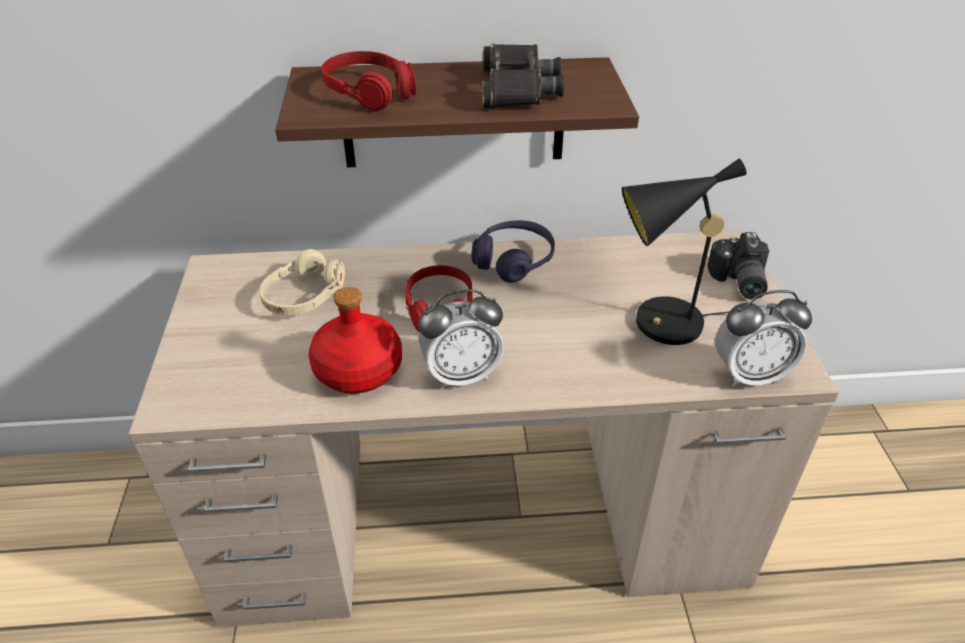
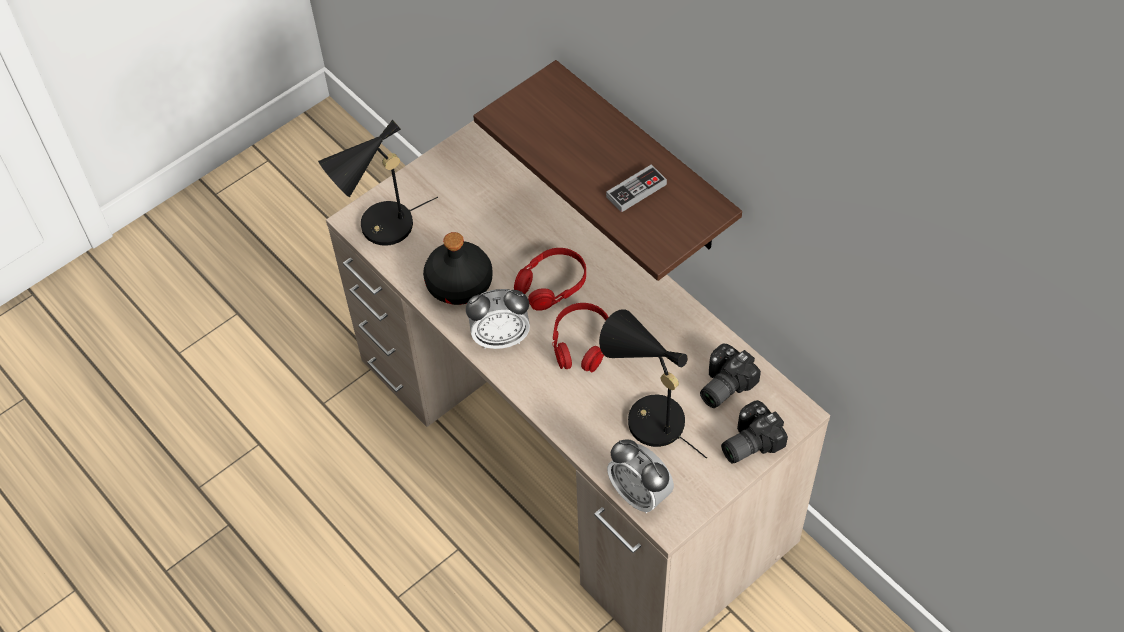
camera: 55 degrees right, 15 degrees up
beige headphones [259,249,345,316] -> none
red bottle [308,287,402,394] -> black bottle [423,232,493,305]
red headphones [321,51,416,111] -> red headphones moved to [552,303,608,372]
alarm clock [418,289,504,389] -> alarm clock turned 45 degrees counterclockwise [466,289,530,349]
purple headphones [471,220,555,283] -> none
black binoculars [483,44,564,108] -> game controller [606,164,667,213]
none -> black table lamp [318,119,438,246]
none -> camera [700,343,761,408]

